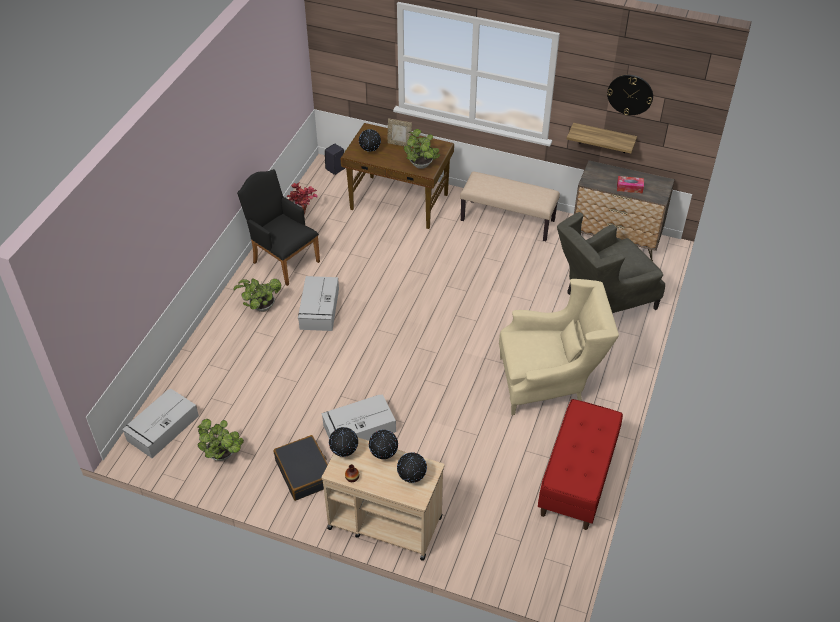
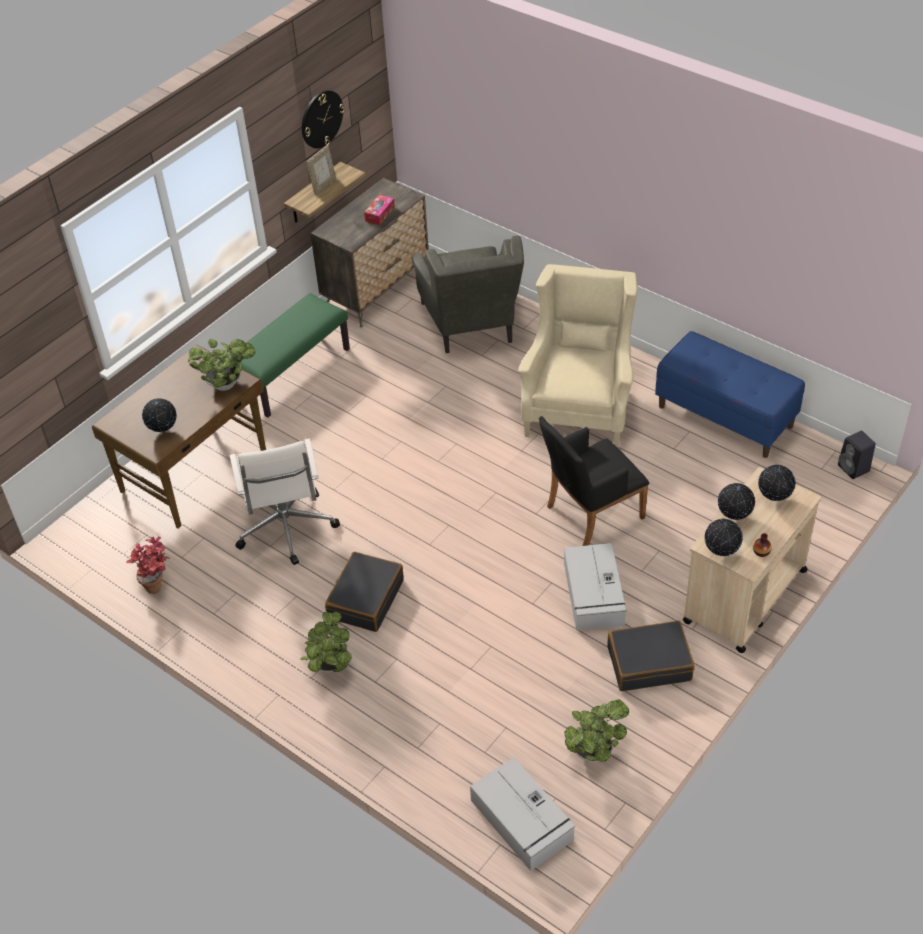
camera: 70 degrees left, 0 degrees up
black armchair [237,169,320,286] -> black armchair moved to [539,416,650,546]
grey storage box [298,276,339,331] -> black suitcase [325,552,404,632]
black speaker [325,144,345,175] -> black speaker moved to [838,431,876,479]
picture frame [387,118,412,146] -> picture frame moved to [306,145,336,195]
beige bench [460,171,560,241] -> green bench [232,293,350,417]
red bench [538,399,623,530] -> blue bench [655,331,805,458]
none -> white office chair [230,438,340,565]

